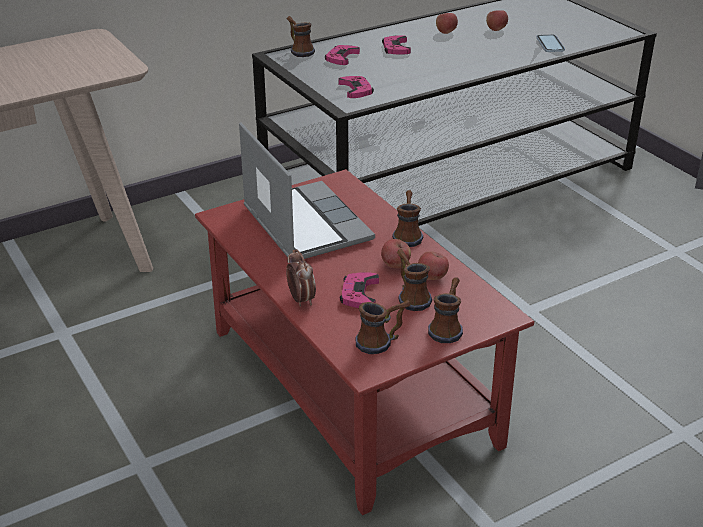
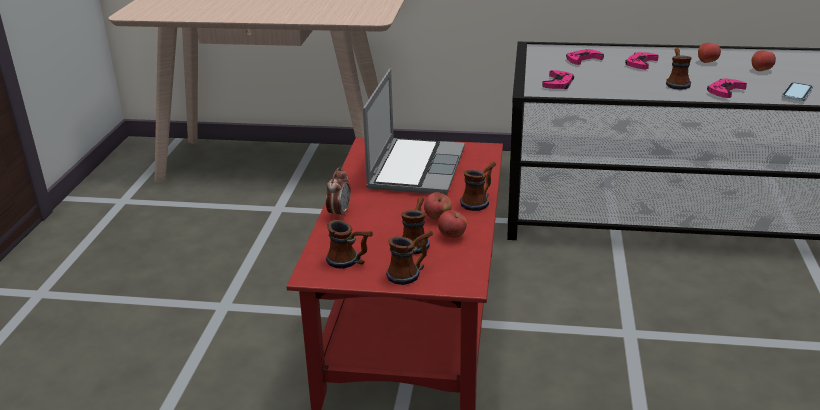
camera: 40 degrees right, 5 degrees down
mug [287,16,315,57] -> mug moved to [666,48,692,90]
pink game controller [340,272,379,308] -> pink game controller moved to [707,78,747,98]

